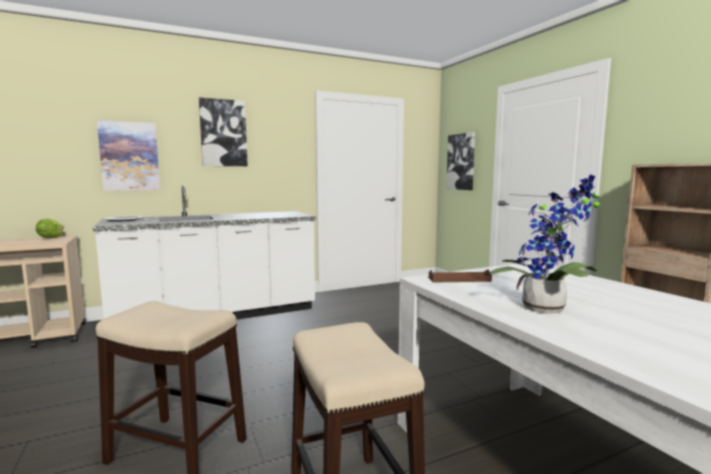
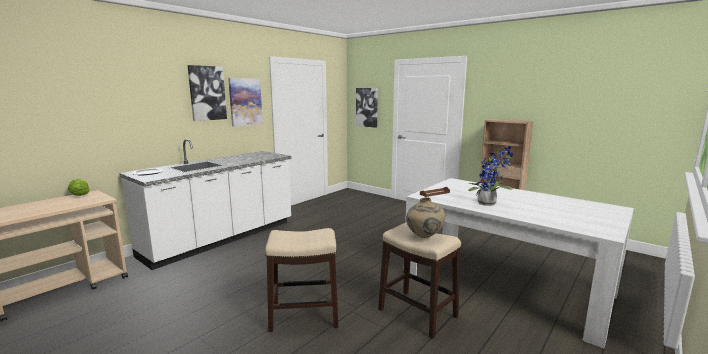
camera: 25 degrees left, 5 degrees up
picture [97,120,160,191] -> picture moved to [228,78,263,126]
none -> beige vase [406,197,445,238]

